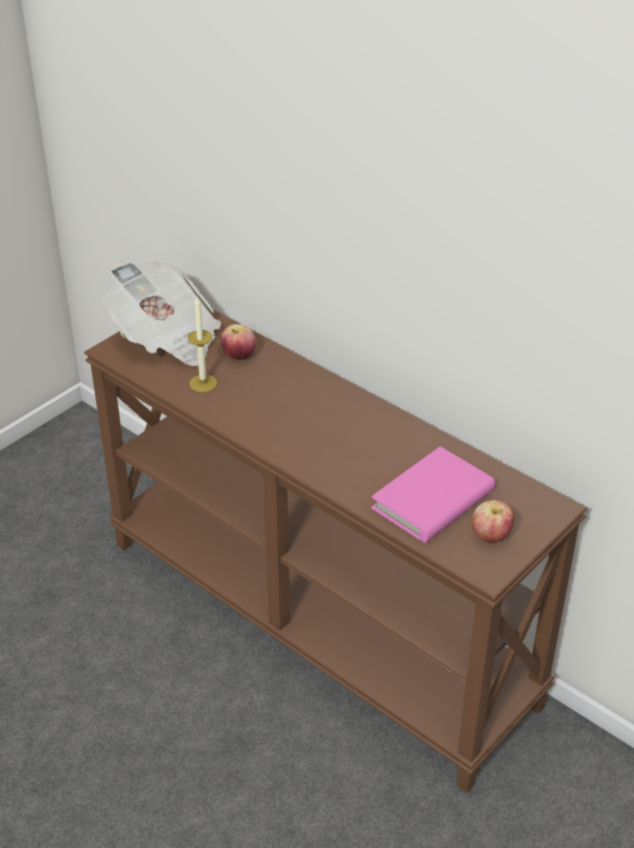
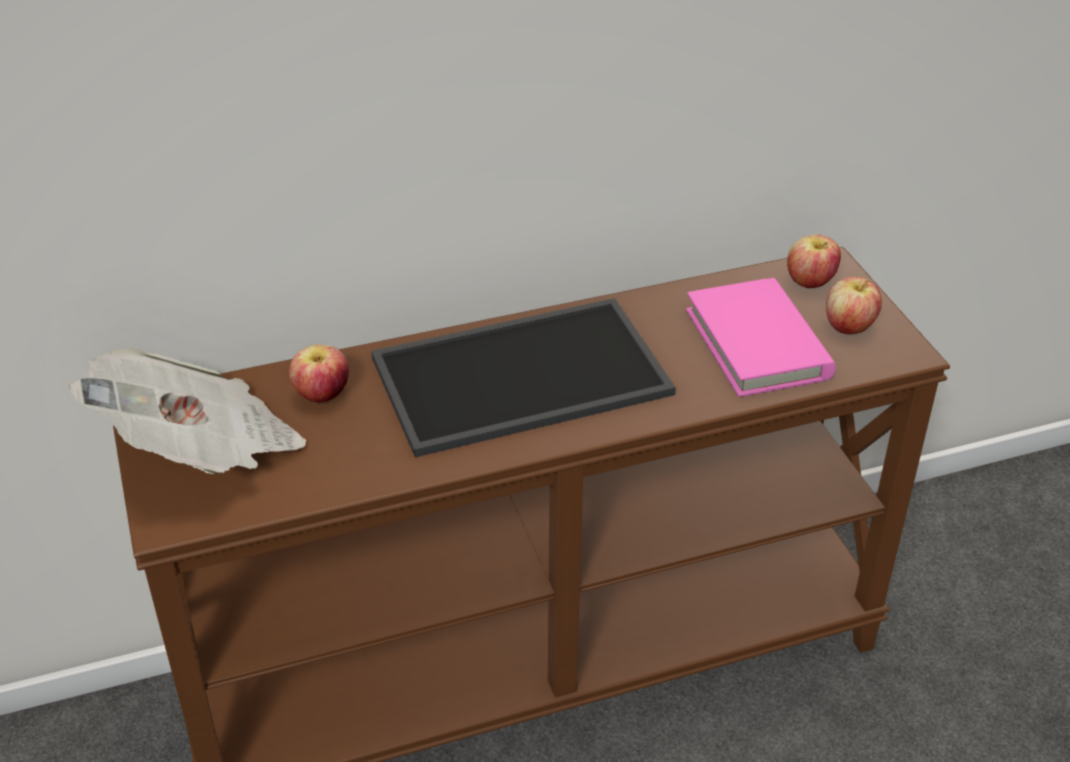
camera: 60 degrees left, 0 degrees up
candle [188,297,217,392] -> none
none -> tray [371,298,676,457]
none -> apple [787,235,841,288]

